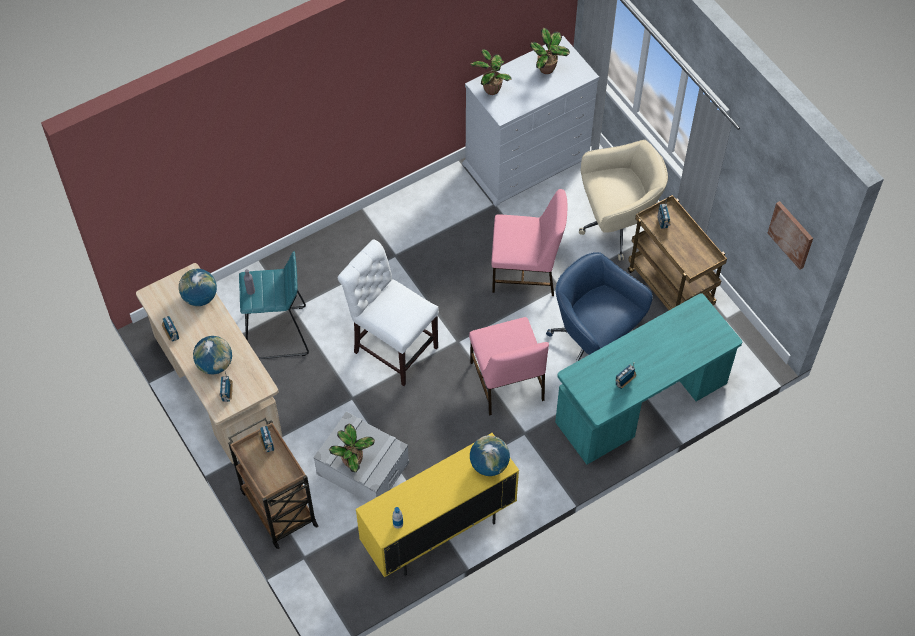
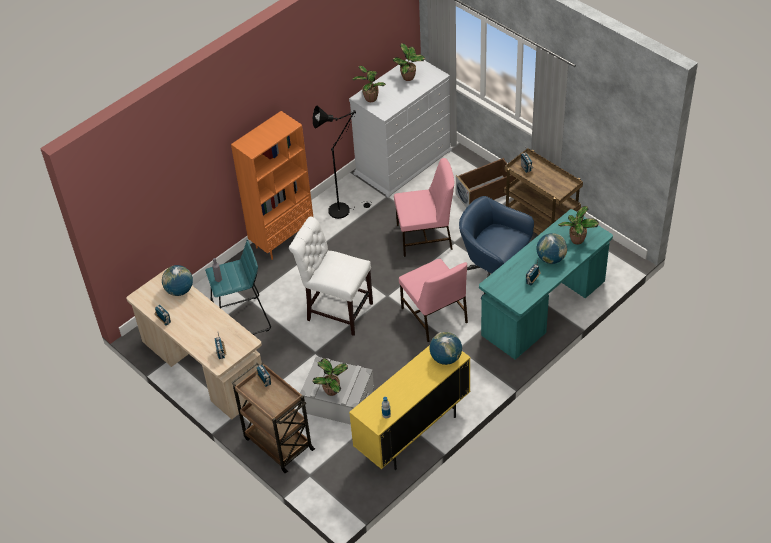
camera: 10 degrees left, 10 degrees down
globe [193,336,232,374] -> globe moved to [536,233,567,264]
beige office chair [579,140,668,261] -> brown storage box [456,158,516,208]
picture [768,201,813,270] -> none
none -> orange bookcase [231,111,313,260]
none -> black floor lamp [313,106,372,219]
none -> potted plant [558,206,599,245]

